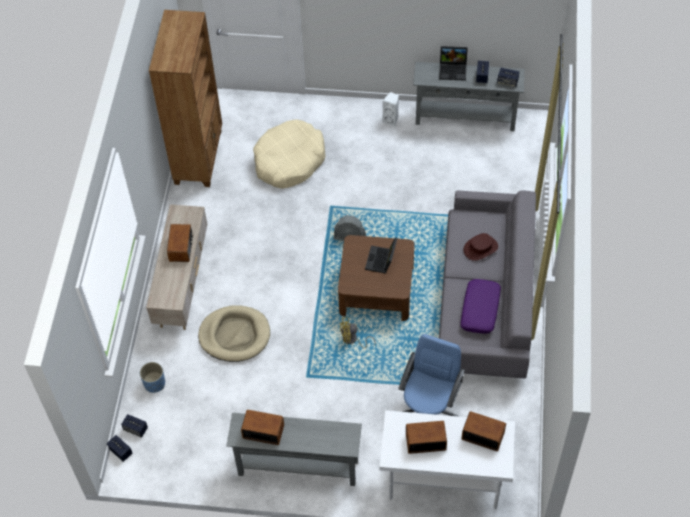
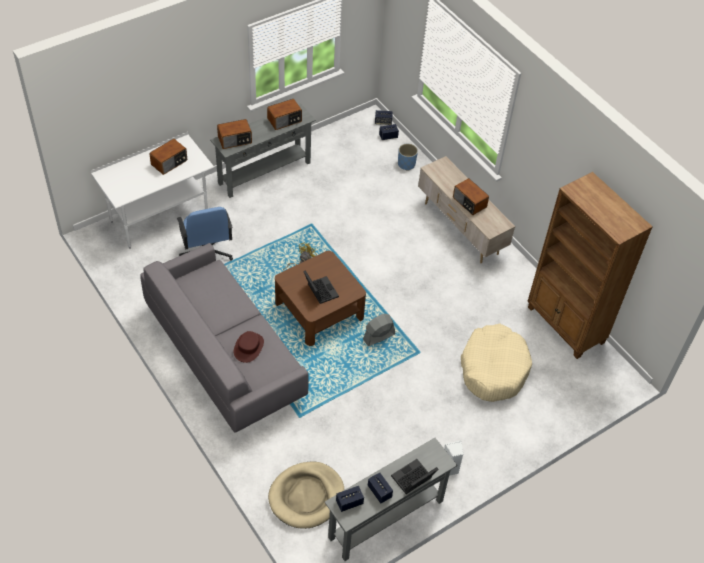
camera: 135 degrees right, 5 degrees down
beige dog bed [198,305,270,362] -> beige dog bed moved to [268,462,344,529]
purple pillow [460,279,501,334] -> none
radio [461,411,506,451] -> radio moved to [217,119,252,149]

